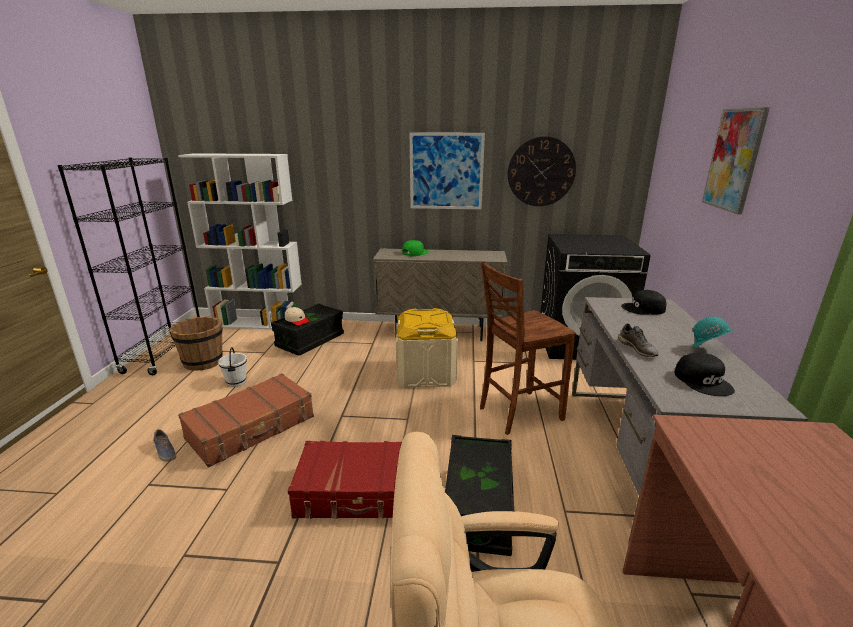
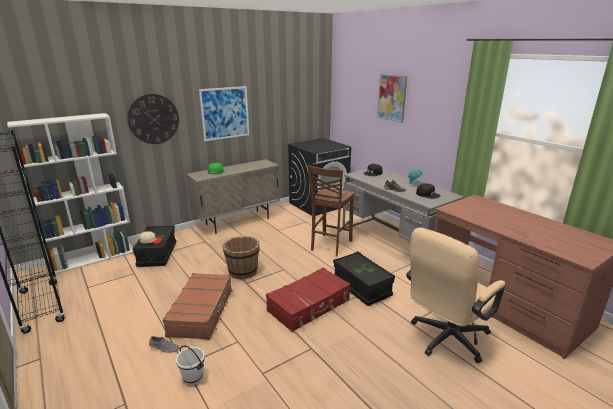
camera: 40 degrees left, 0 degrees up
brown bucket [169,316,223,371] -> brown bucket moved to [223,236,259,279]
white bucket [218,347,247,387] -> white bucket moved to [176,345,205,385]
beige storage box [396,308,458,388] -> none
wall clock [507,136,576,206] -> wall clock moved to [127,94,179,144]

